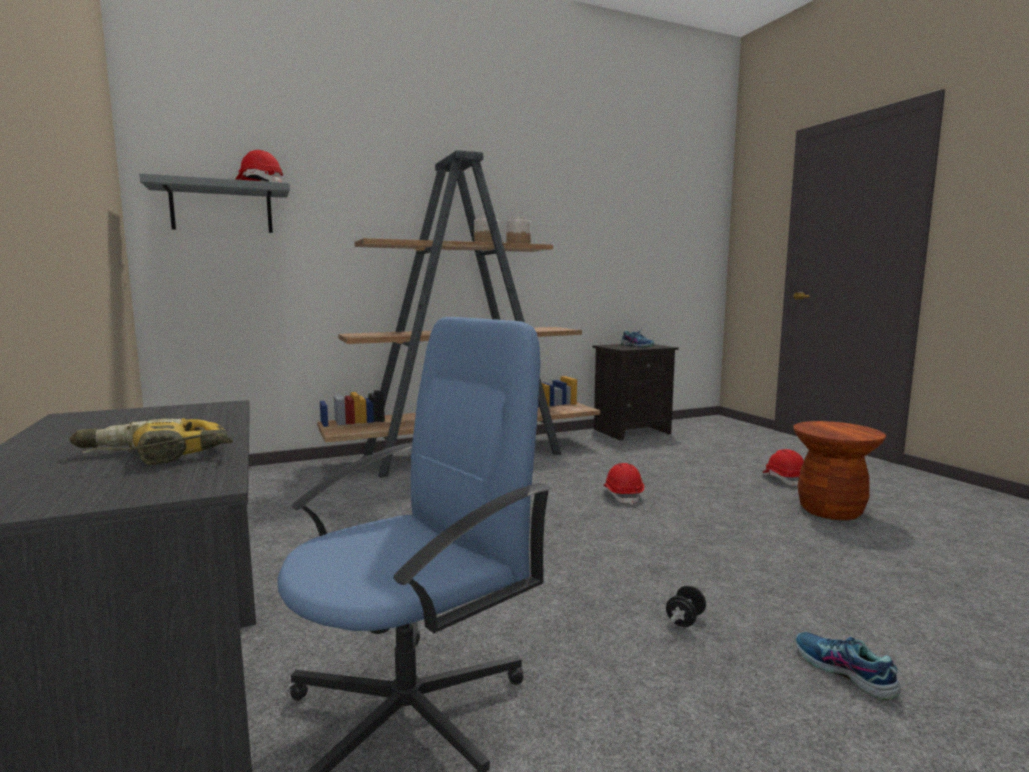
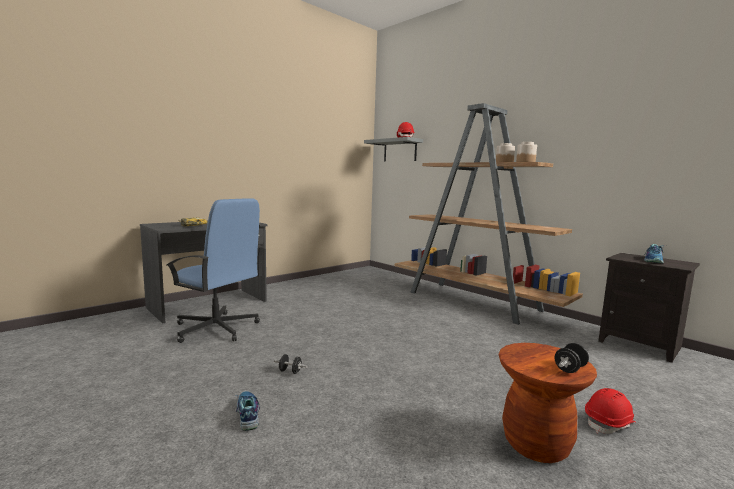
camera: 70 degrees right, 0 degrees up
red hard hat [604,463,644,505] -> none
shoe [796,632,901,700] -> shoe turned 60 degrees counterclockwise [236,391,260,431]
none -> black dumbbell [555,343,589,373]

